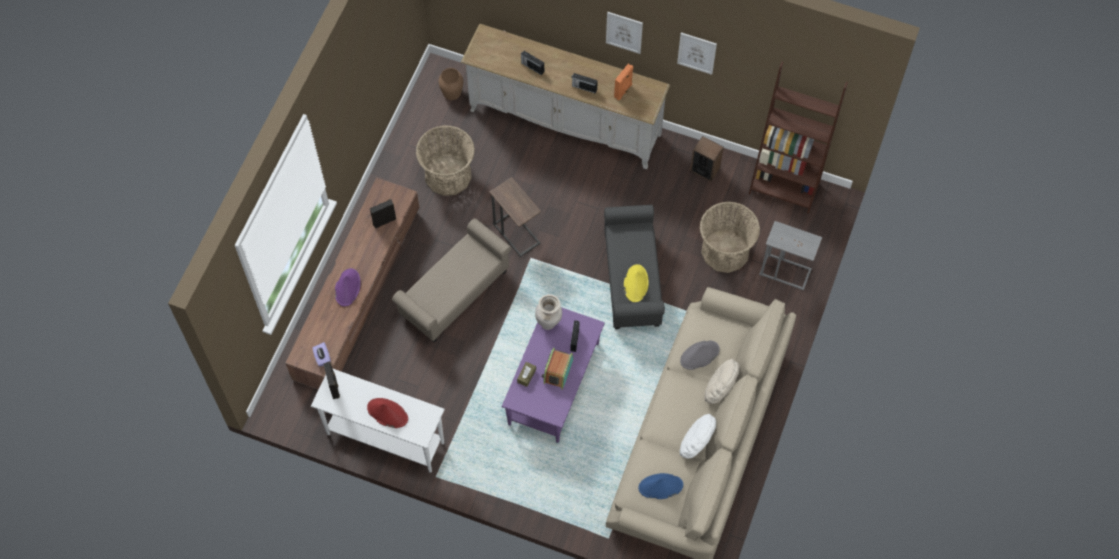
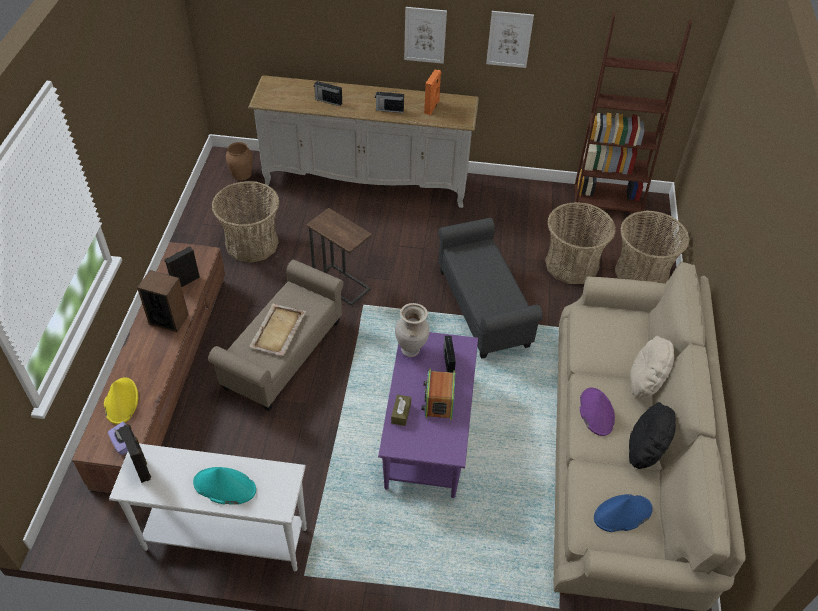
camera: 15 degrees left, 15 degrees down
purple hat [335,268,361,306] -> purple hat moved to [580,387,615,436]
red hat [367,398,408,428] -> turquoise hat [193,467,256,505]
yellow hat [624,264,649,302] -> yellow hat moved to [104,377,138,425]
grey hat [680,340,720,370] -> none
white pillow [680,414,716,459] -> black pillow [629,402,676,469]
speaker [690,136,724,182] -> speaker moved to [137,270,189,332]
grey side table [759,221,822,290] -> basket [615,210,690,284]
none -> beige tray [249,304,306,356]

